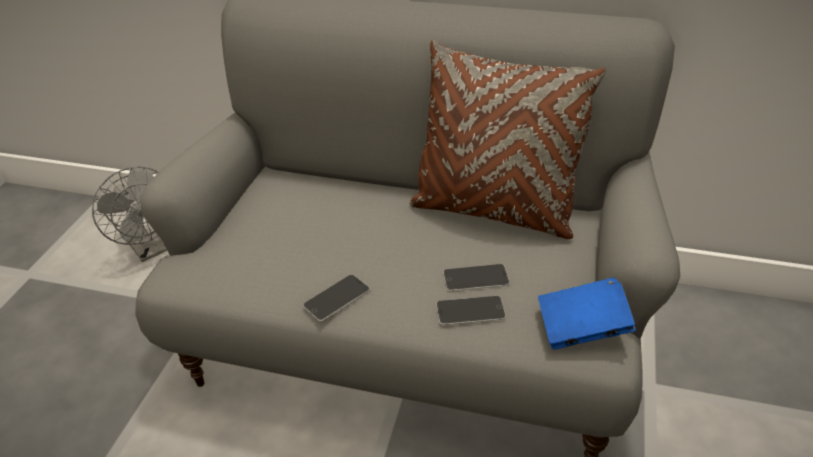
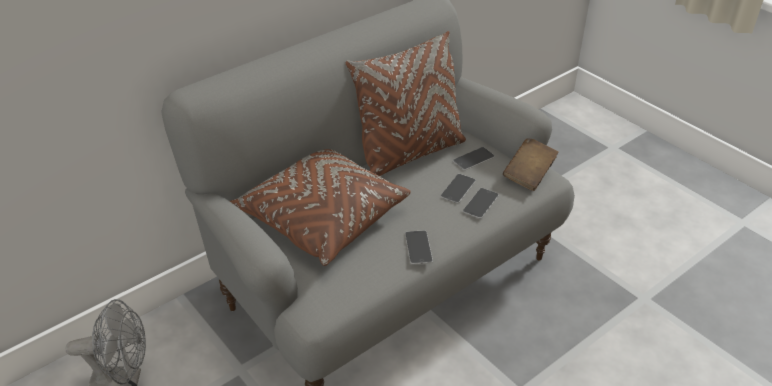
camera: 55 degrees left, 0 degrees up
blue book [538,277,636,349] -> brown book [503,138,559,191]
none -> brown pillow [230,149,411,266]
none -> phone [453,147,495,170]

